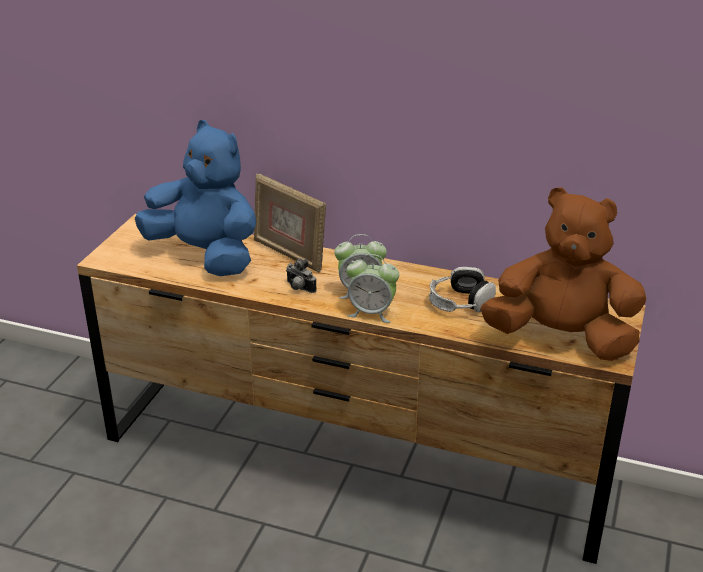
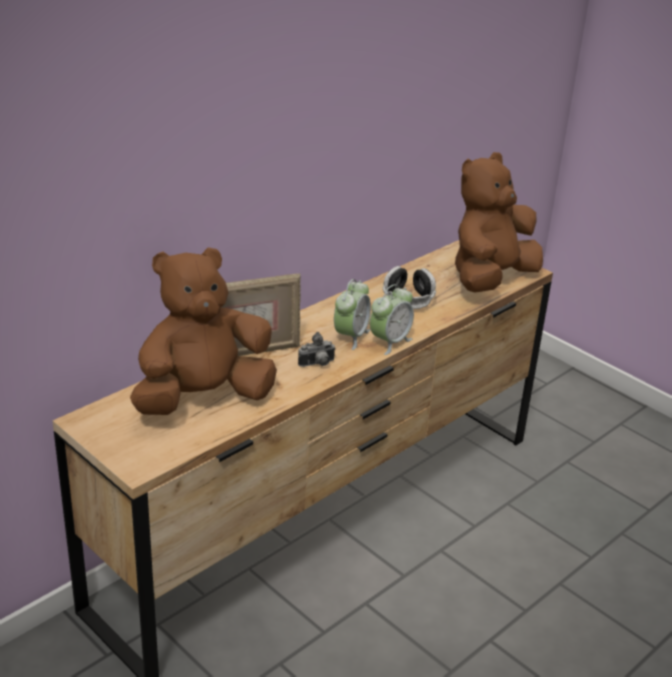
camera: 65 degrees left, 0 degrees up
blue plush toy [135,120,256,276] -> brown plush toy [130,247,277,415]

